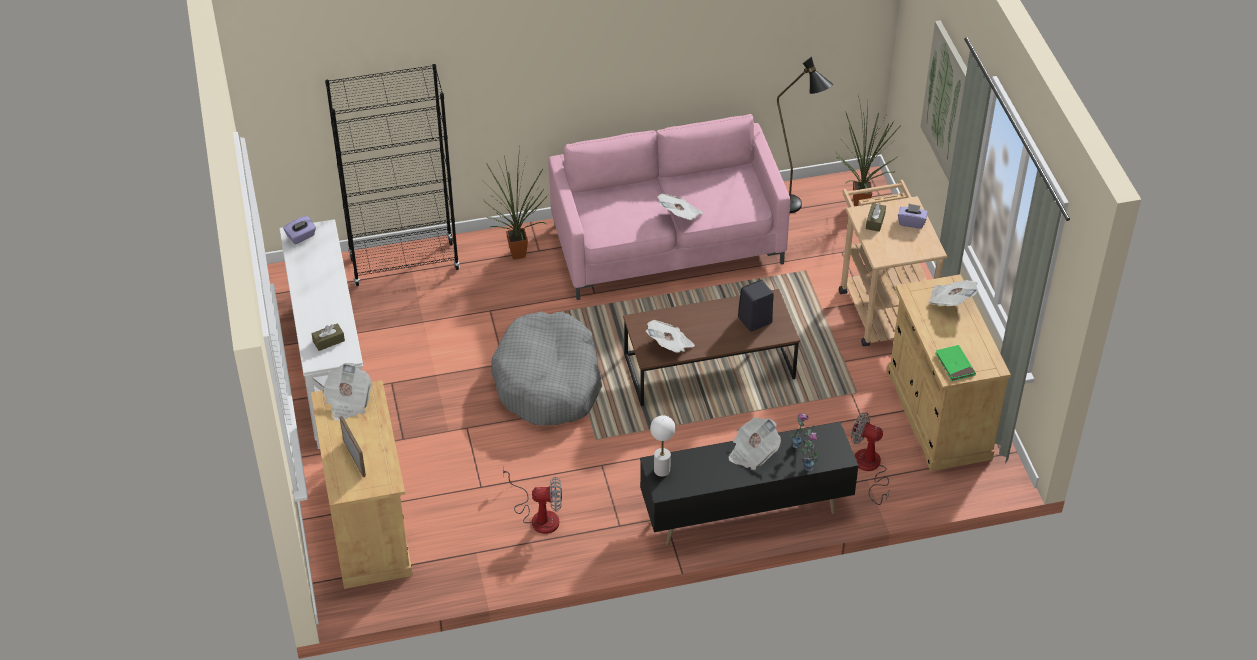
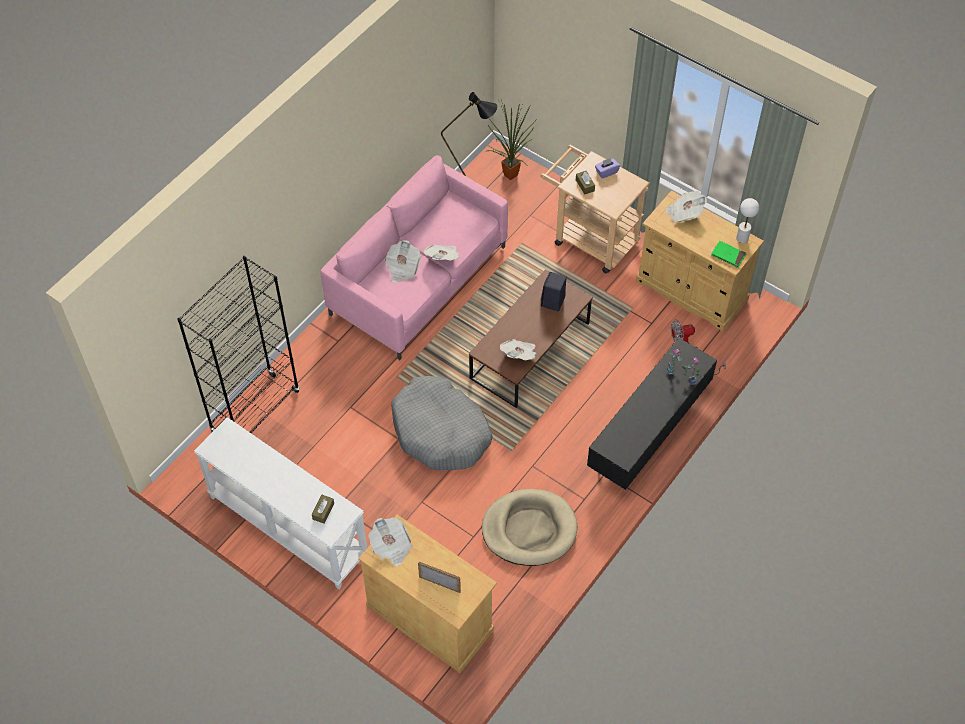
camera: 40 degrees left, 10 degrees up
purple tissue box [283,216,316,244] -> none
potted plant [483,147,548,260] -> none
fan [503,469,562,534] -> beige dog bed [482,489,578,566]
white table lamp [650,415,676,477] -> white table lamp moved to [736,198,759,243]
newspaper [729,417,781,470] -> newspaper moved to [385,240,421,283]
picture [920,20,967,181] -> none

